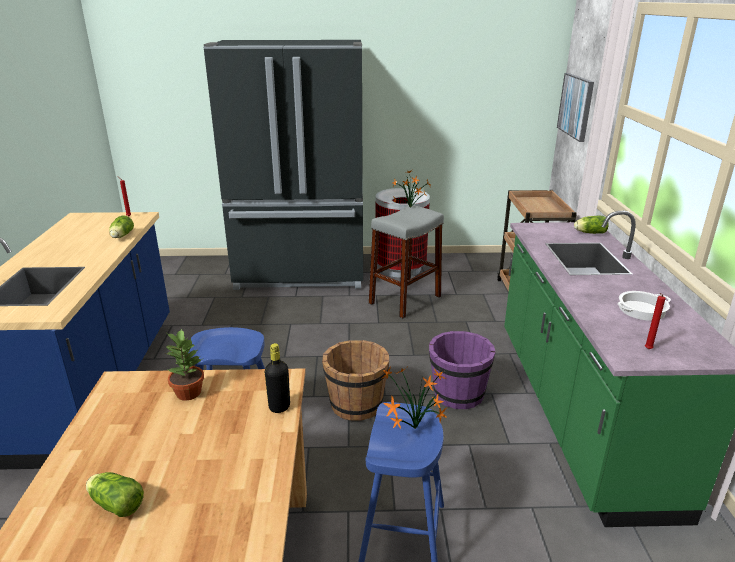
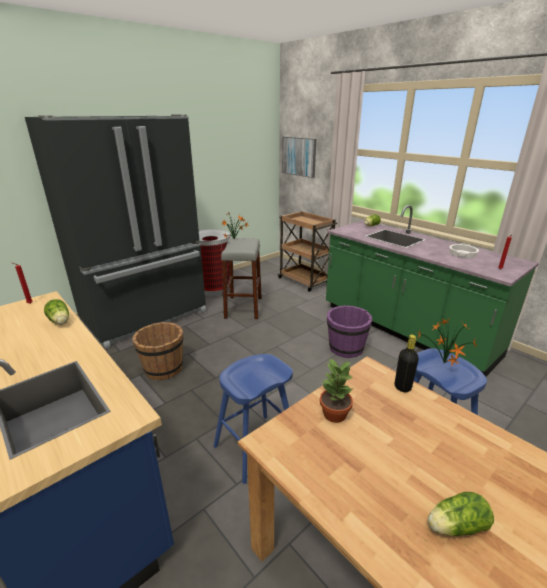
camera: 40 degrees left, 0 degrees up
brown bucket [322,340,389,421] -> brown bucket moved to [132,322,183,380]

